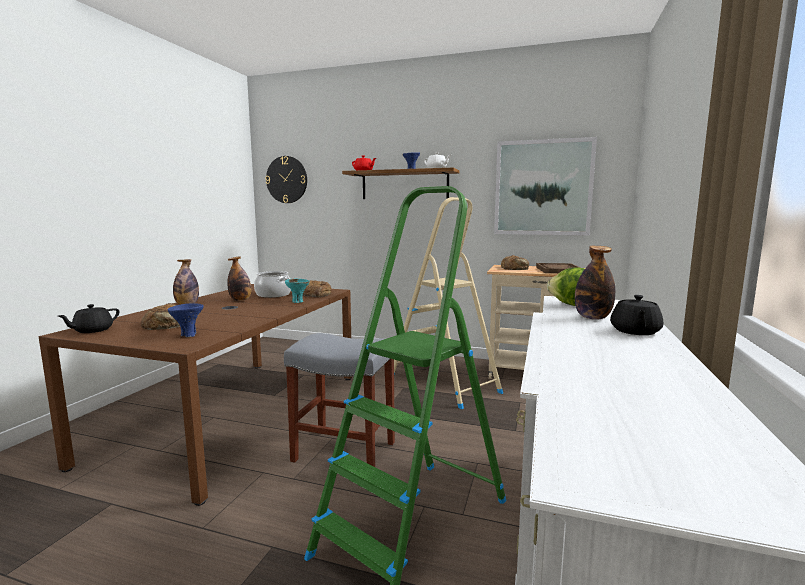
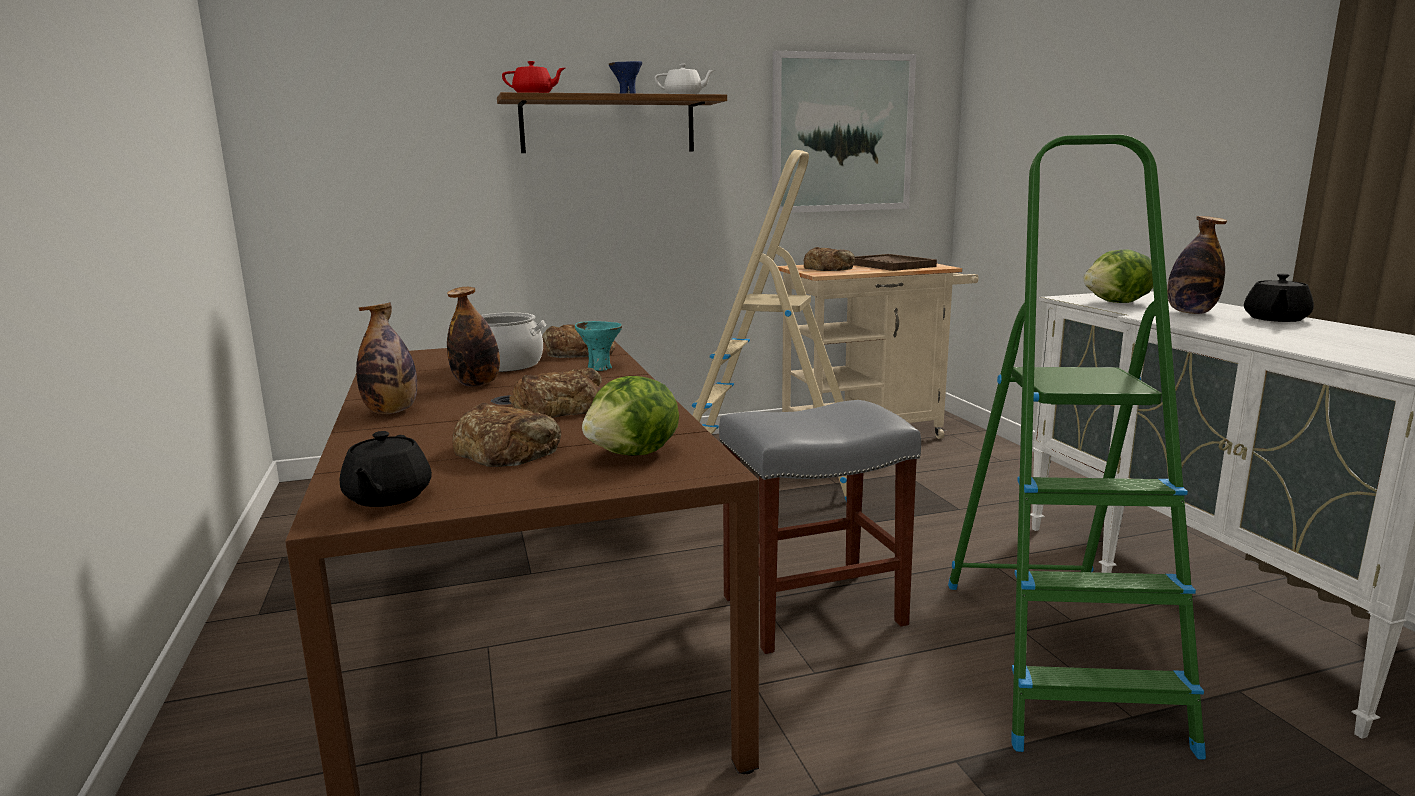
camera: 35 degrees left, 5 degrees up
blue bowl [168,303,204,337] -> lettuce [582,376,679,456]
wall clock [265,156,307,203] -> none
black teapot [610,295,663,335] -> black teapot turned 45 degrees clockwise [1244,273,1314,322]
none -> bread [509,368,602,418]

